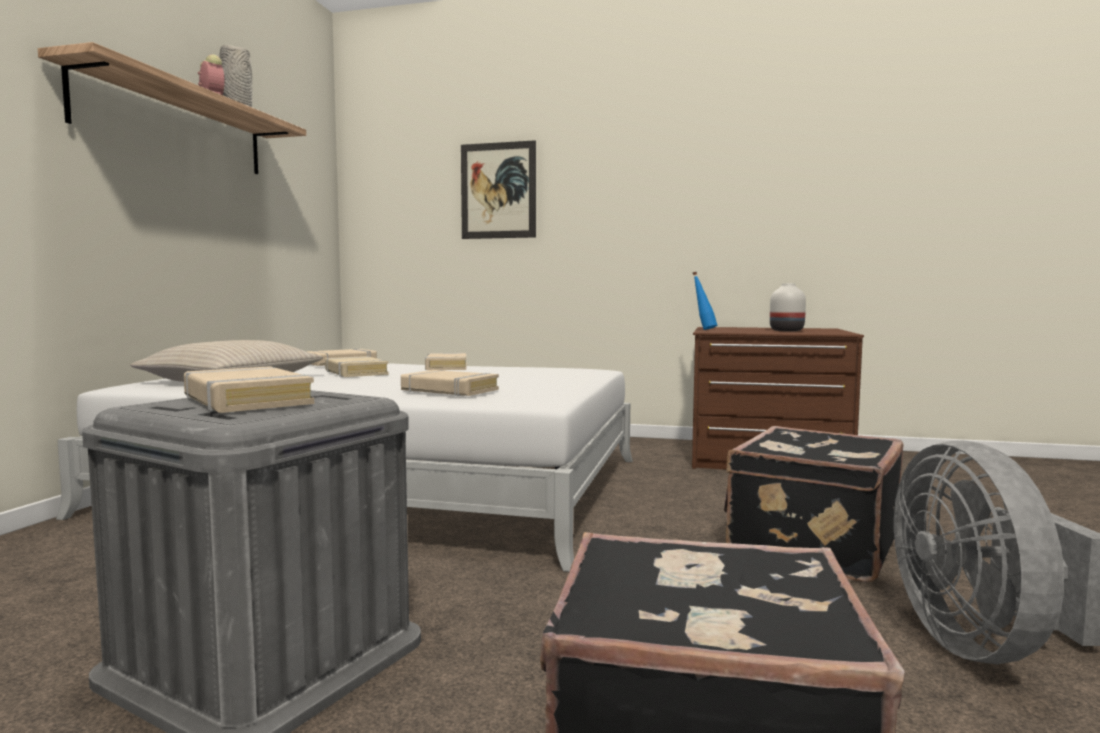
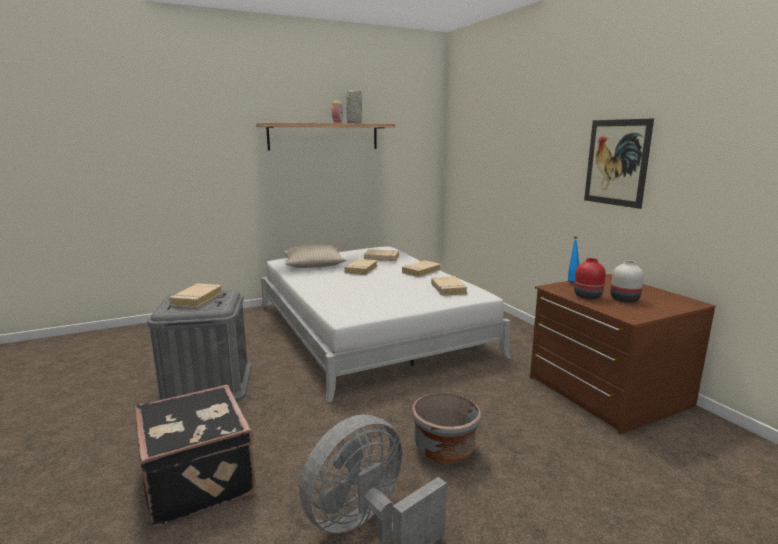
camera: 50 degrees right, 10 degrees up
beige book [401,370,499,396] -> beige book moved to [431,276,468,296]
picture [461,140,536,239] -> picture moved to [584,118,654,209]
black suitcase [724,426,904,583] -> grey planter [411,392,482,464]
none -> red vase [574,258,606,299]

